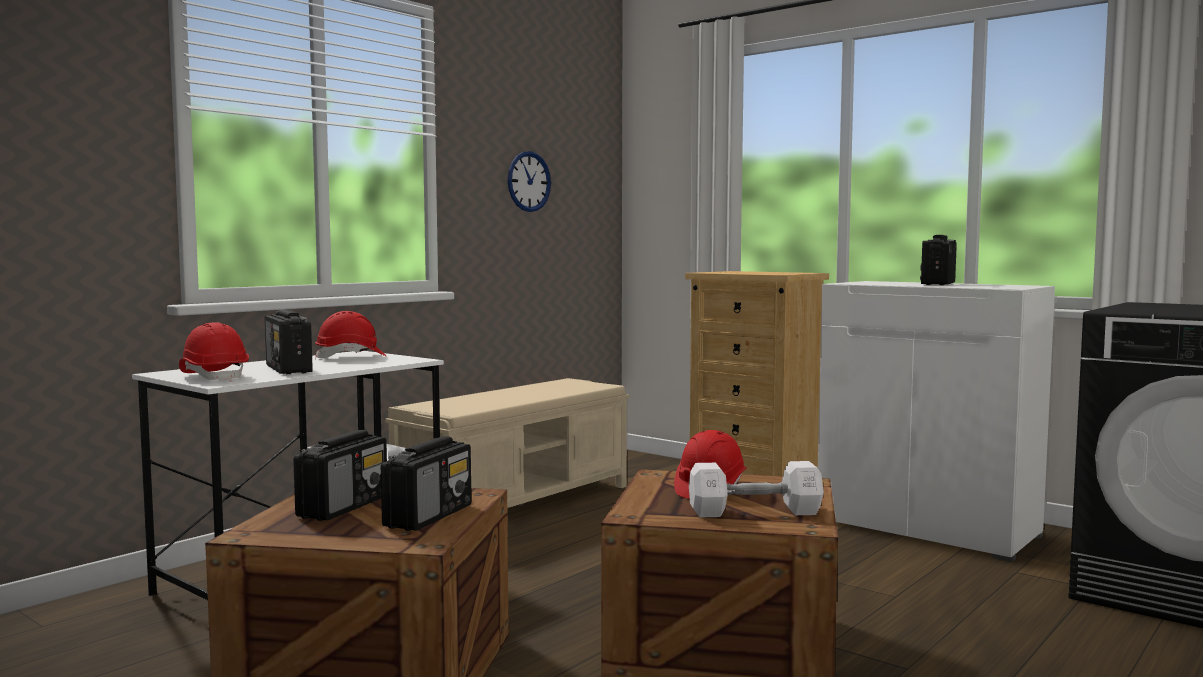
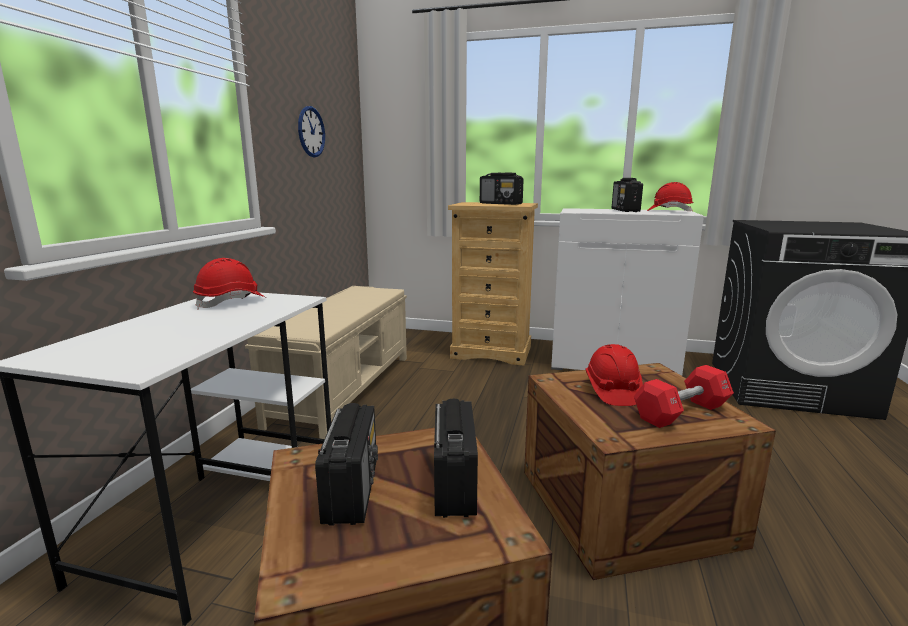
camera: 25 degrees left, 10 degrees up
red hard hat [179,323,249,382] -> red hard hat moved to [647,182,693,212]
radio [265,310,313,374] -> radio moved to [480,173,524,205]
white dumbbell [689,461,824,517] -> red dumbbell [634,365,734,428]

